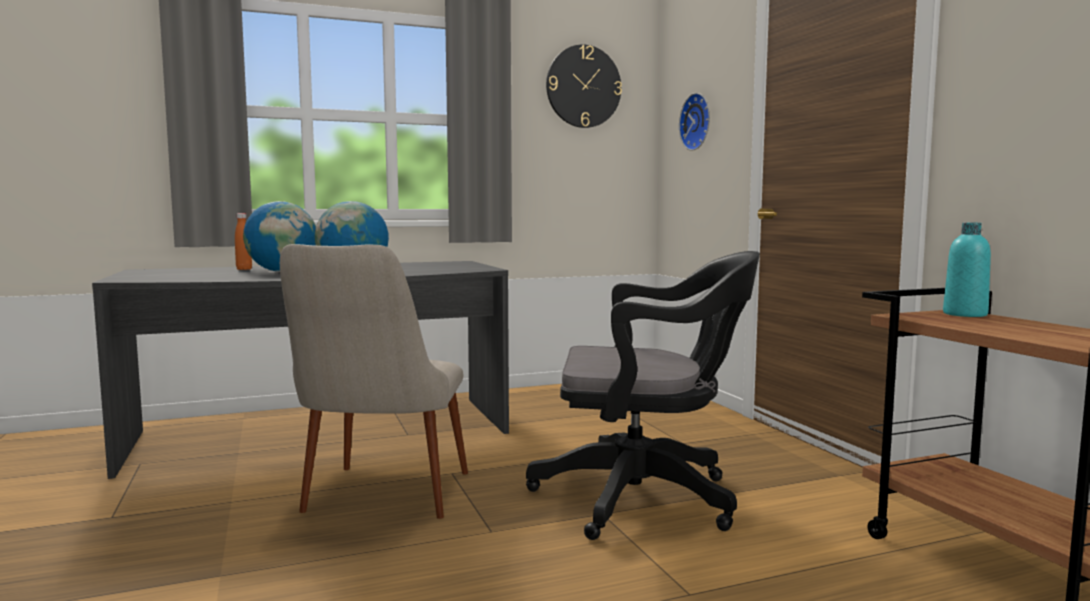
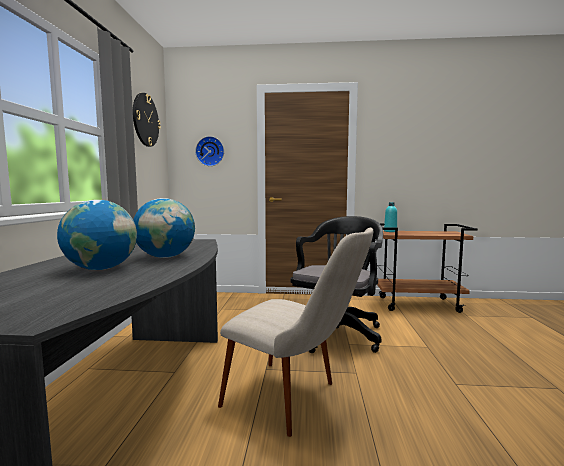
camera: 65 degrees left, 0 degrees up
orange bottle [235,213,252,270] -> none

